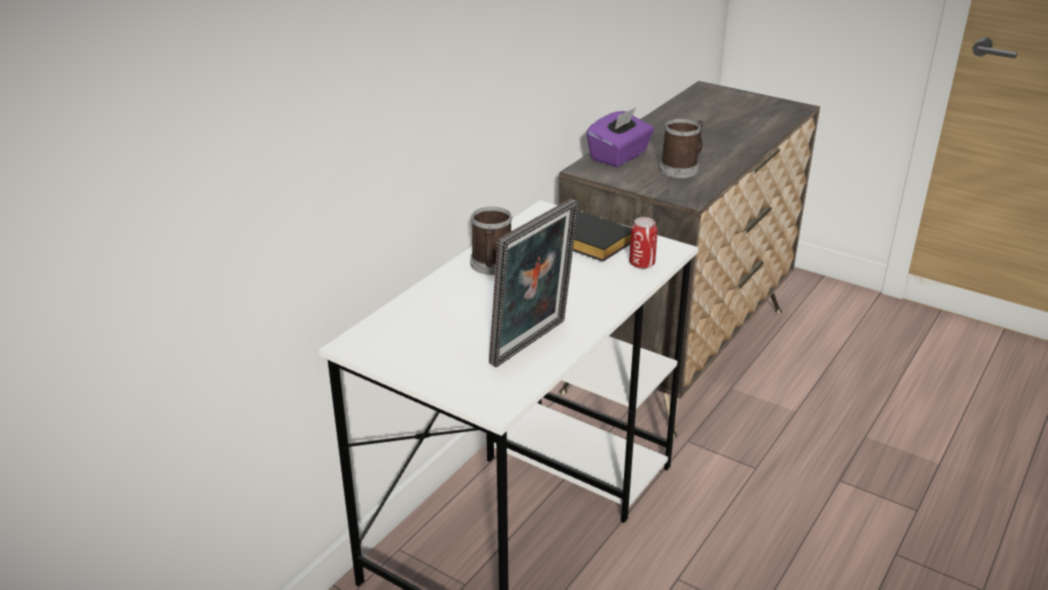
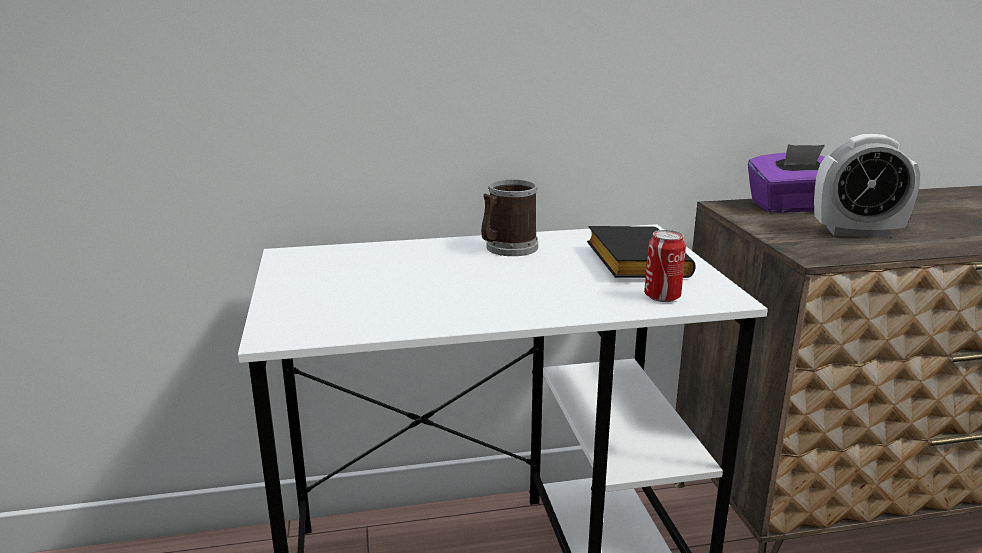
camera: 45 degrees right, 10 degrees down
picture frame [489,199,579,367] -> none
mug [660,119,703,178] -> alarm clock [814,134,920,238]

